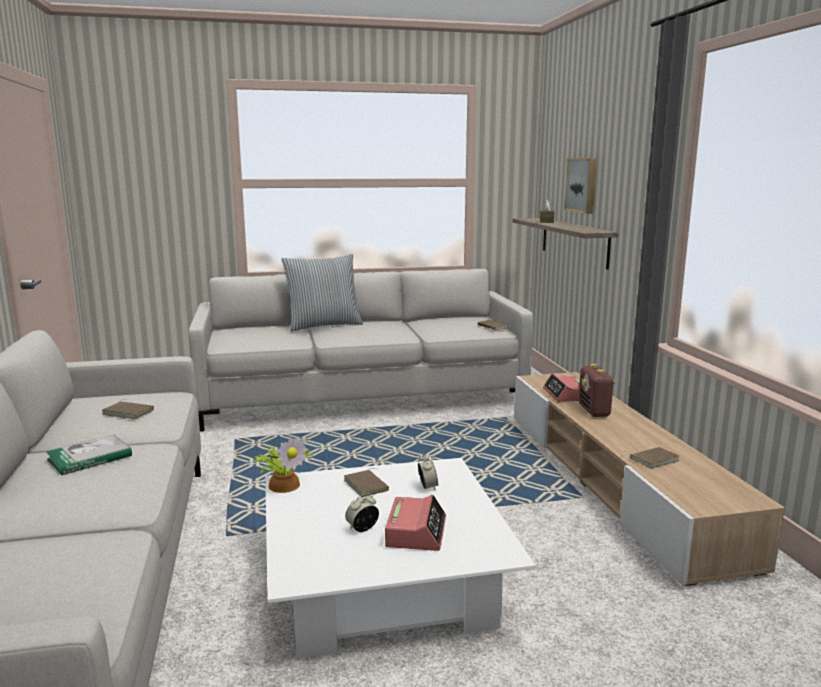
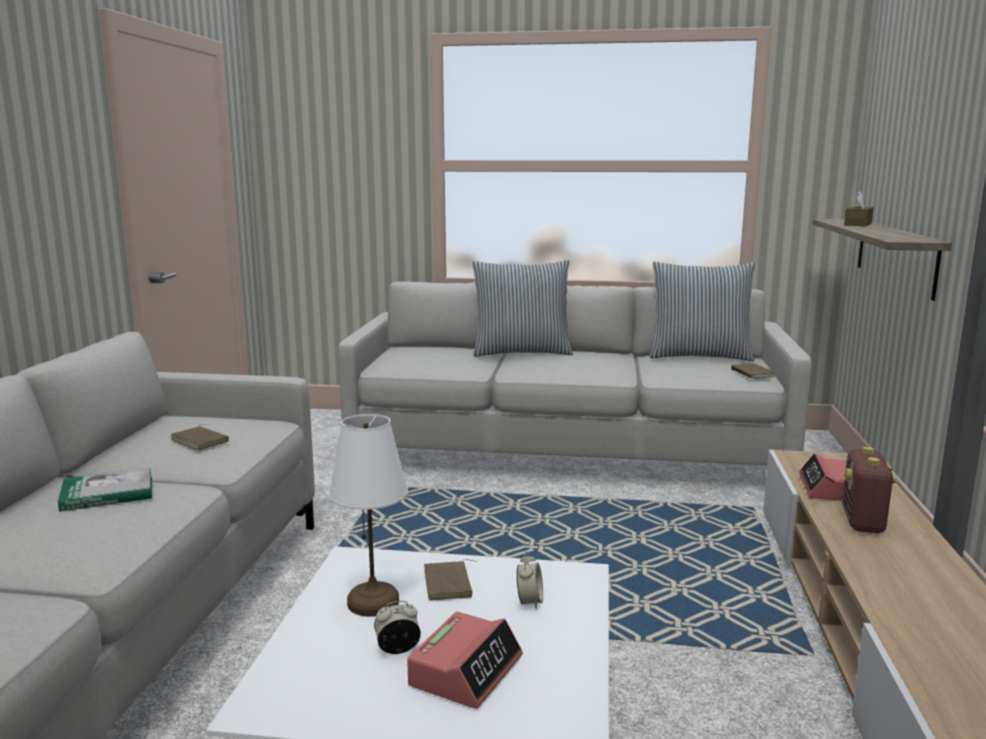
camera: 20 degrees right, 0 degrees up
potted plant [253,437,313,493] -> none
picture [564,158,597,214] -> none
brown book [624,447,679,469] -> none
none -> white table lamp [329,414,408,617]
none -> pillow [650,262,755,362]

